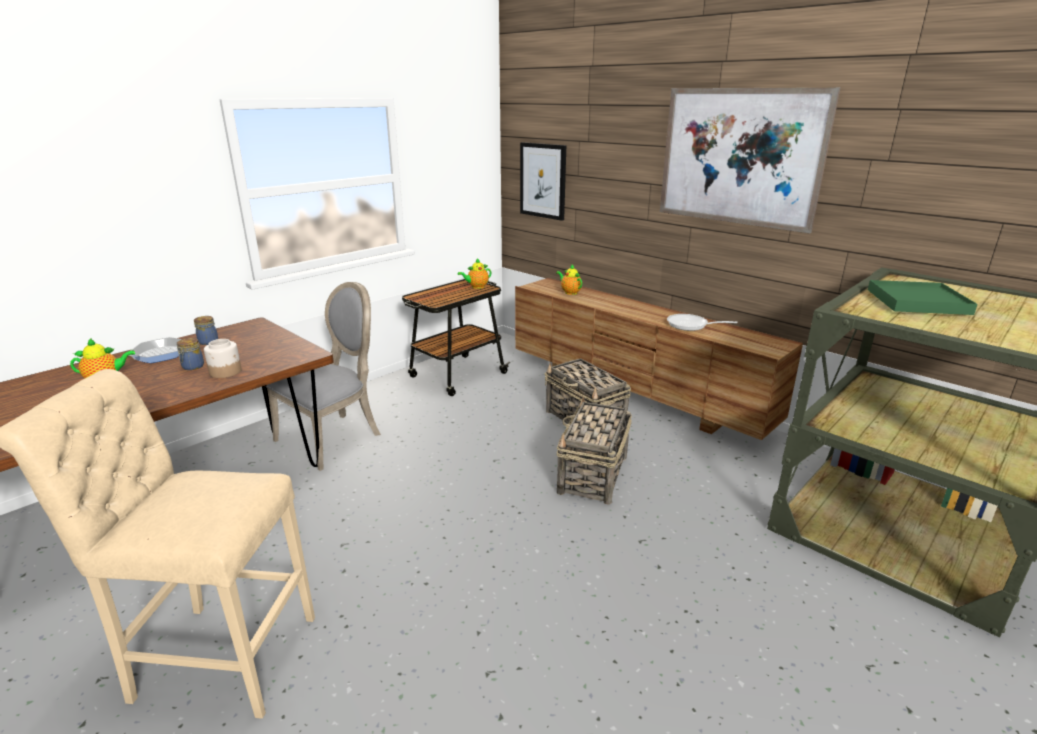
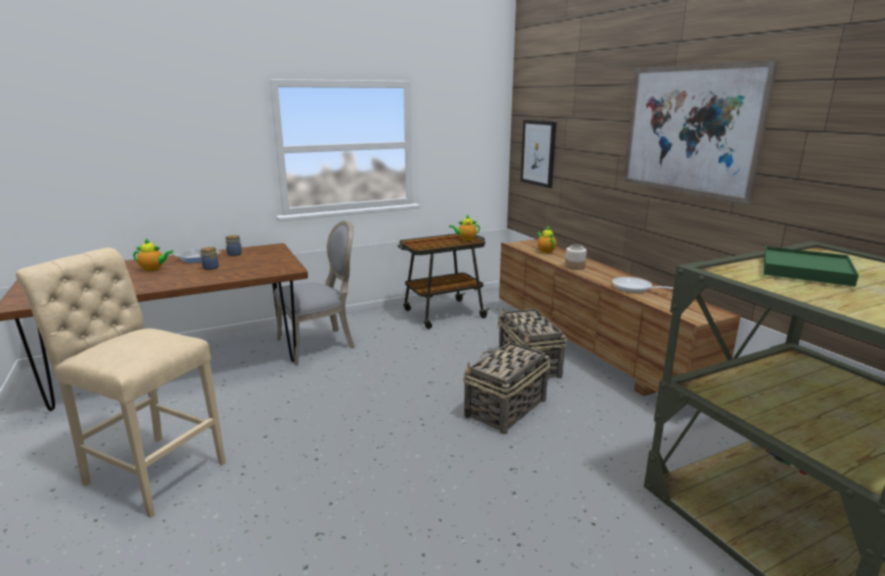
camera: 20 degrees right, 5 degrees down
jar [204,339,242,378] -> jar moved to [565,245,587,270]

